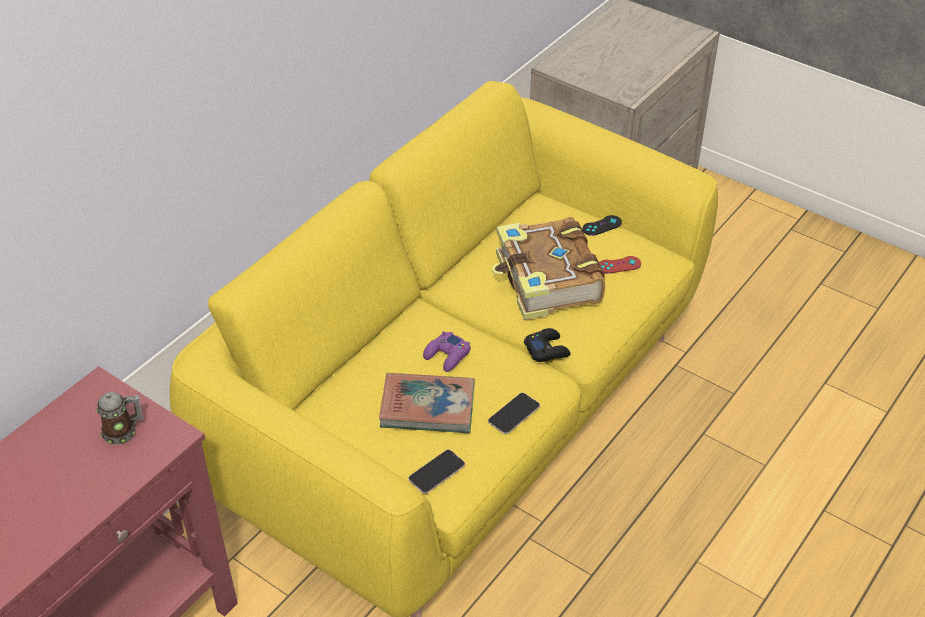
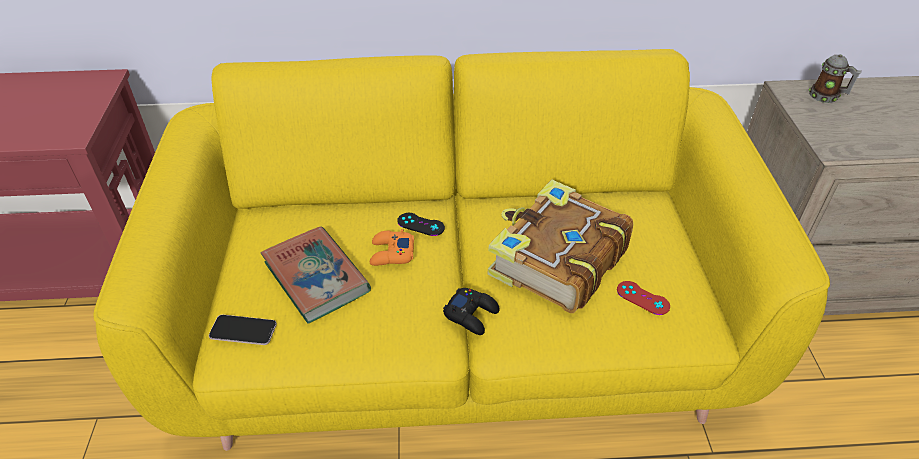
camera: 50 degrees right, 0 degrees up
mug [96,392,144,445] -> mug moved to [809,54,861,103]
purple game controller [423,331,471,372] -> orange game controller [370,229,414,266]
phone [488,393,540,434] -> none
black game controller [582,215,622,236] -> black game controller moved to [397,213,445,236]

